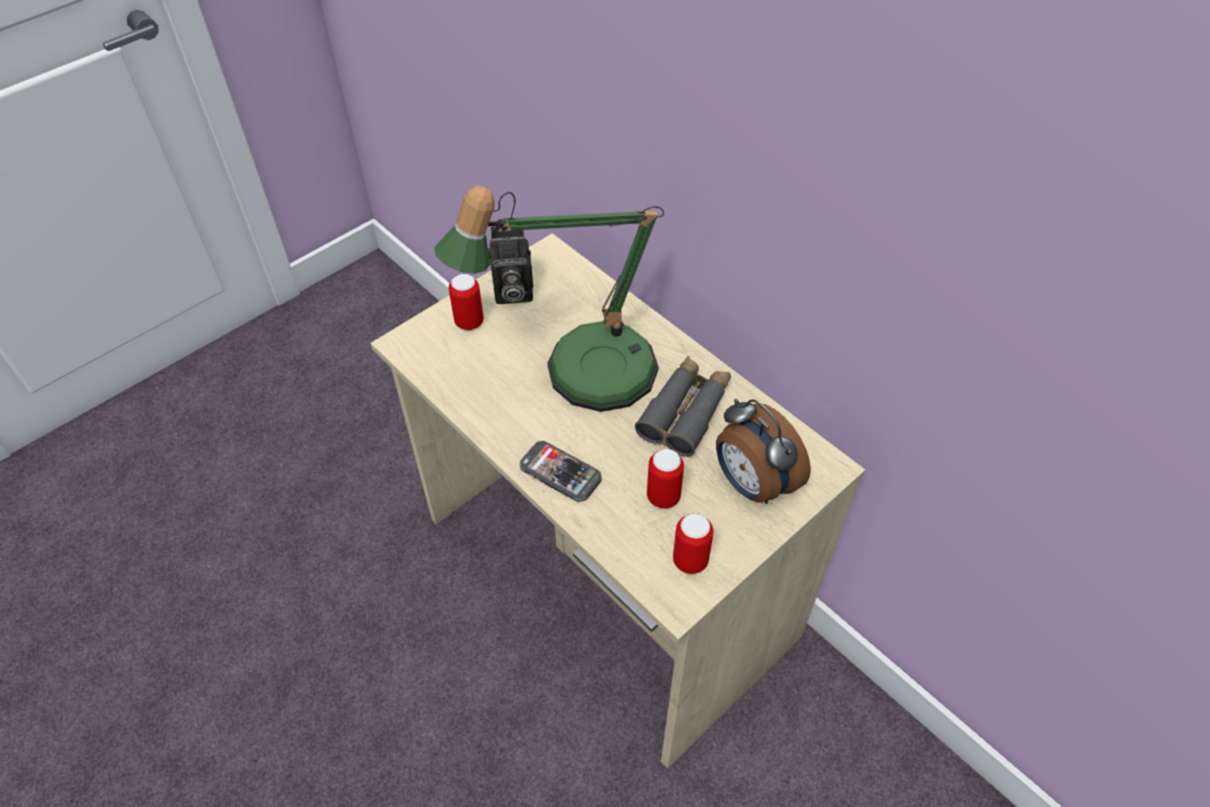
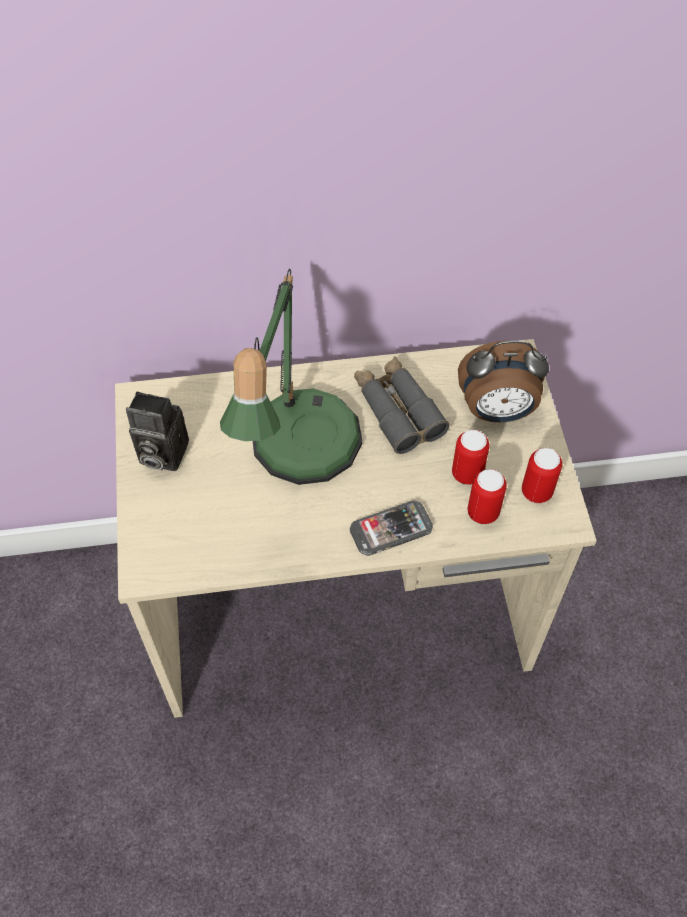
camera: 55 degrees left, 5 degrees up
can [449,274,484,330] -> can moved to [468,469,507,524]
camera [488,227,533,304] -> camera turned 75 degrees clockwise [126,391,189,471]

